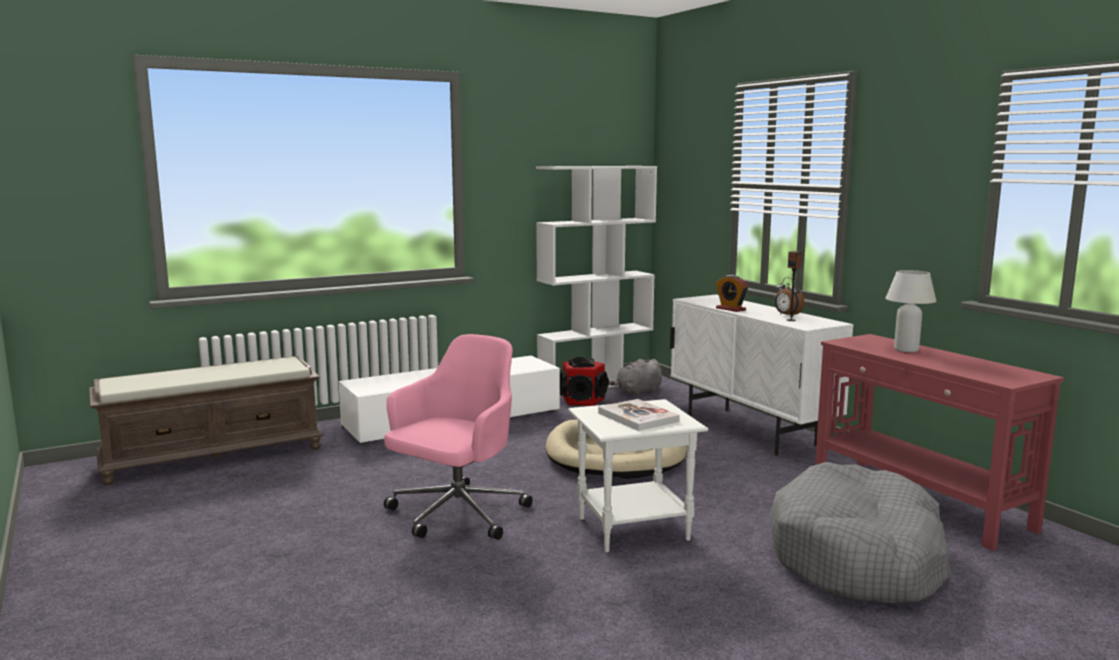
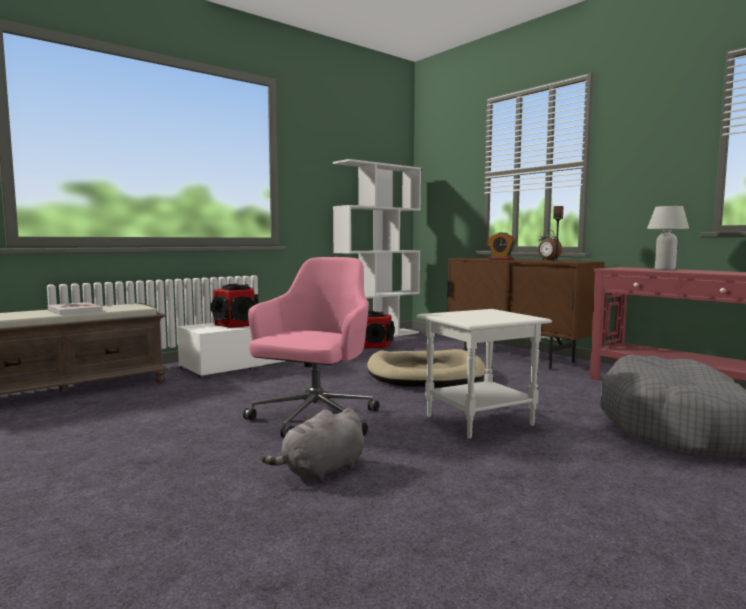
camera: 10 degrees left, 5 degrees down
book [598,399,680,431] -> book moved to [48,302,103,315]
grey plush toy [609,359,662,396] -> grey plush toy moved to [261,408,364,482]
white cabinet [670,294,854,456] -> brown cabinet [447,258,605,370]
none -> speaker [210,284,259,328]

